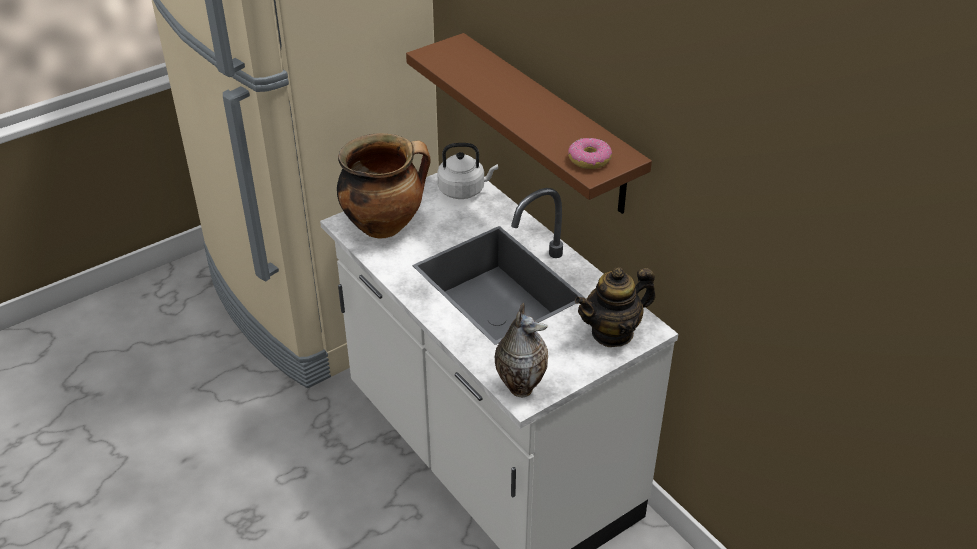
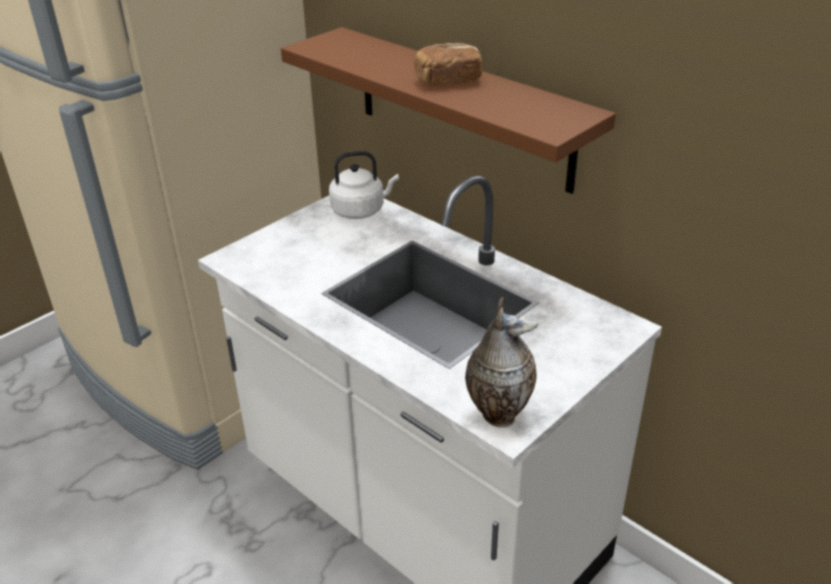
camera: 10 degrees left, 5 degrees down
cooking pot [337,133,430,239] -> none
donut [568,138,612,169] -> none
teapot [575,267,655,347] -> none
none -> bread [415,43,482,84]

